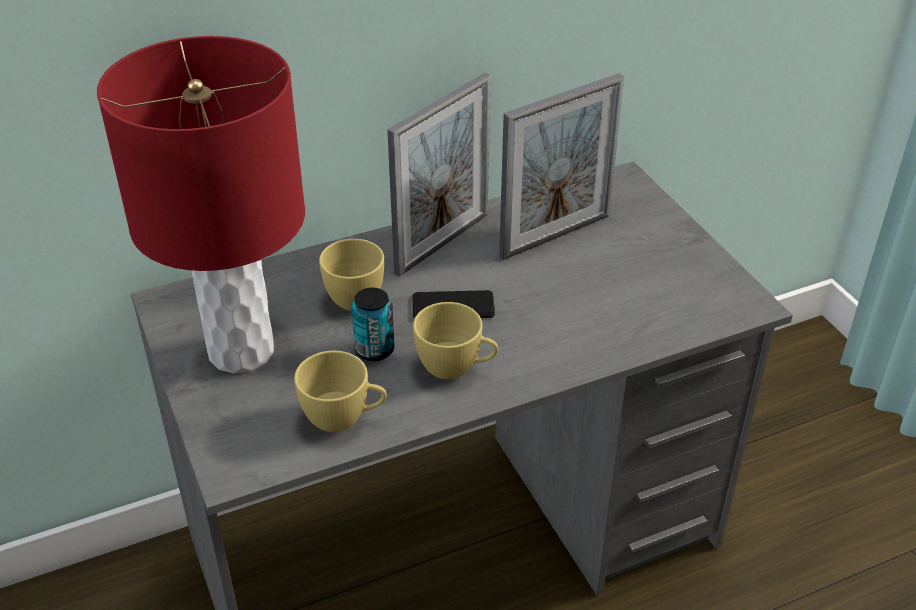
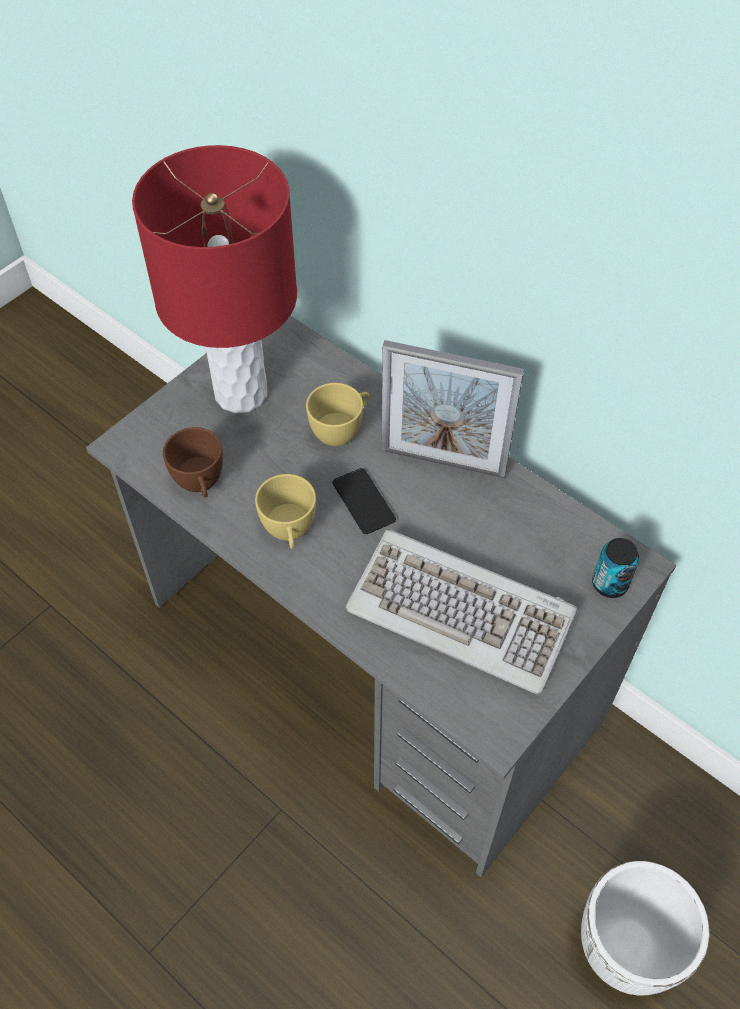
camera: 65 degrees right, 15 degrees up
yellow cup [294,351,387,432] -> brown cup [163,427,223,498]
can [351,288,395,361] -> can moved to [592,538,639,598]
picture frame [499,73,624,260] -> none
none -> keyboard [345,529,577,695]
none -> white planter [581,861,710,995]

